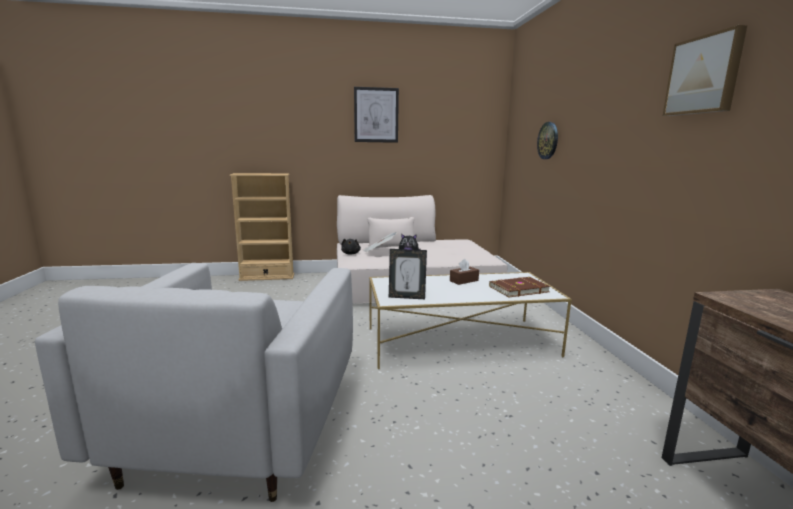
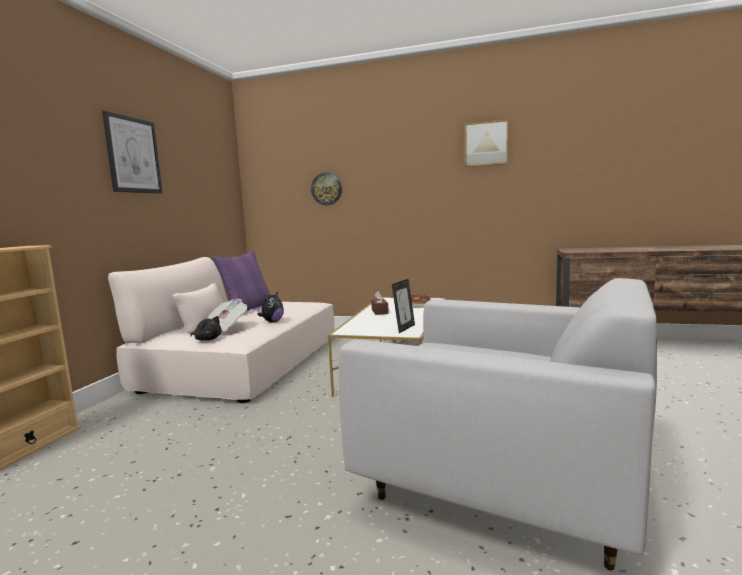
camera: 65 degrees left, 5 degrees down
none -> purple pillow [212,251,270,311]

